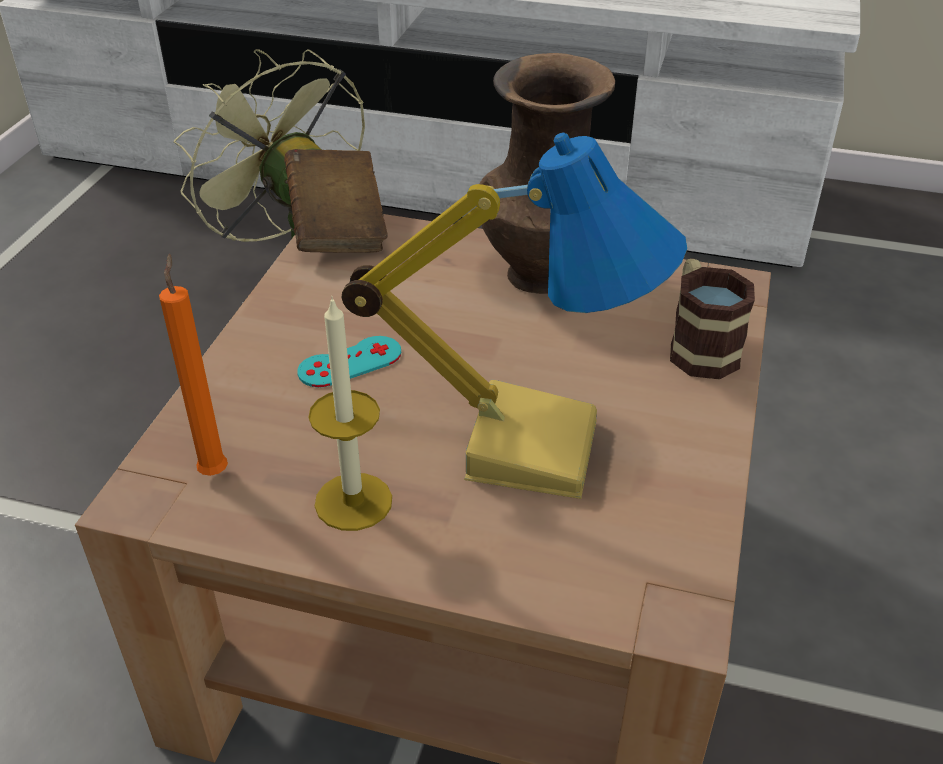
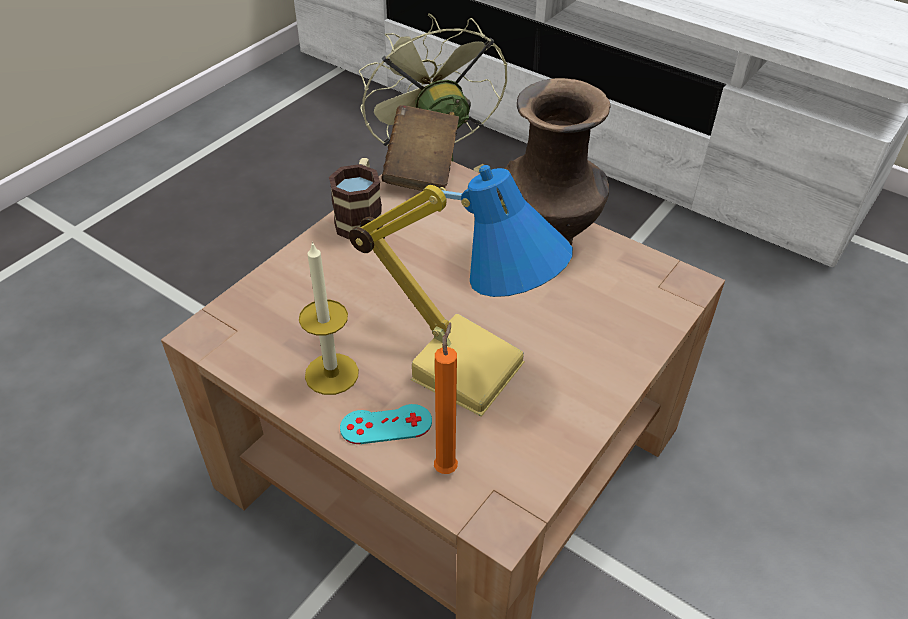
camera: 20 degrees right, 5 degrees up
orange candle [159,254,228,476] -> orange candle moved to [434,322,458,474]
turquoise game controller [297,336,401,387] -> turquoise game controller moved to [340,404,432,444]
mug [670,258,755,380] -> mug moved to [329,158,382,240]

